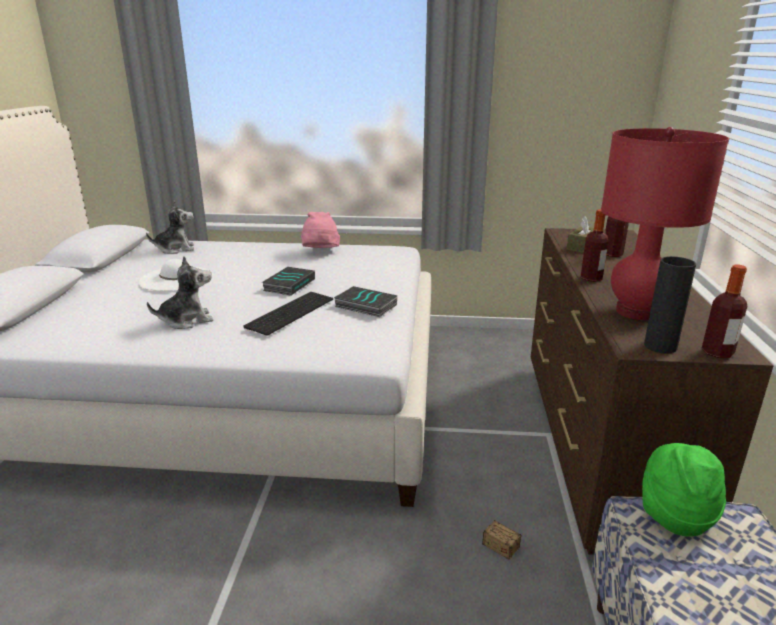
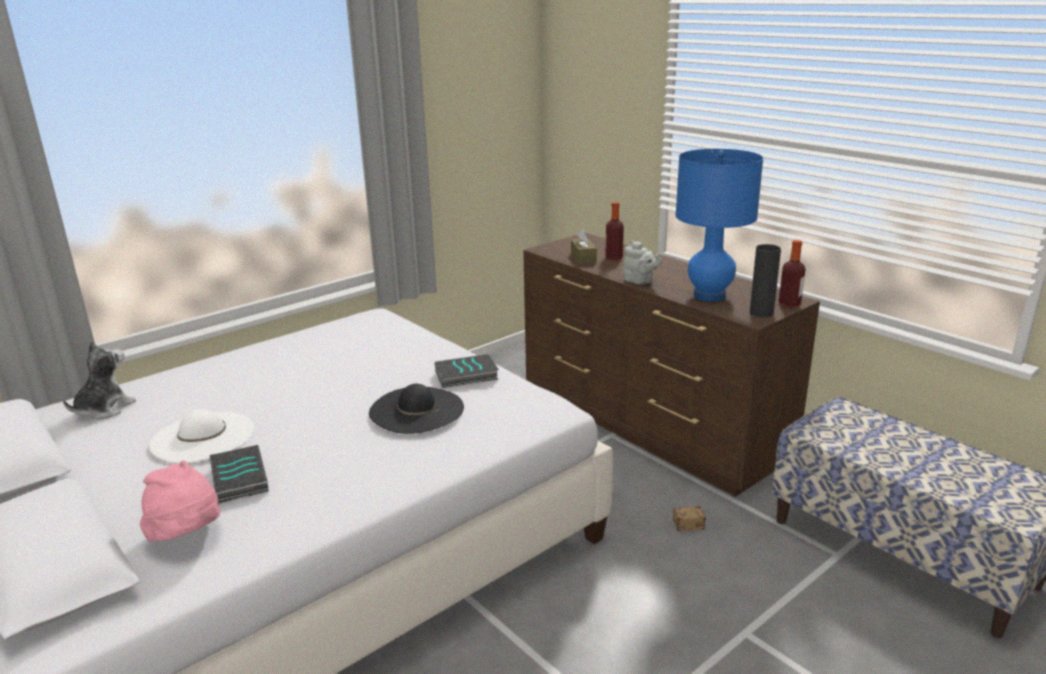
camera: 45 degrees left, 0 degrees up
plush toy [147,256,214,329] -> none
keyboard [243,292,333,336] -> black hat [369,384,464,434]
book [262,267,315,296] -> book moved to [210,445,269,503]
pink hat [301,212,340,248] -> pink hat moved to [140,460,220,542]
bottle [581,209,608,282] -> grey teapot [623,241,662,285]
red table lamp [601,127,729,320] -> blue table lamp [675,149,763,302]
green hat [642,443,726,537] -> none

